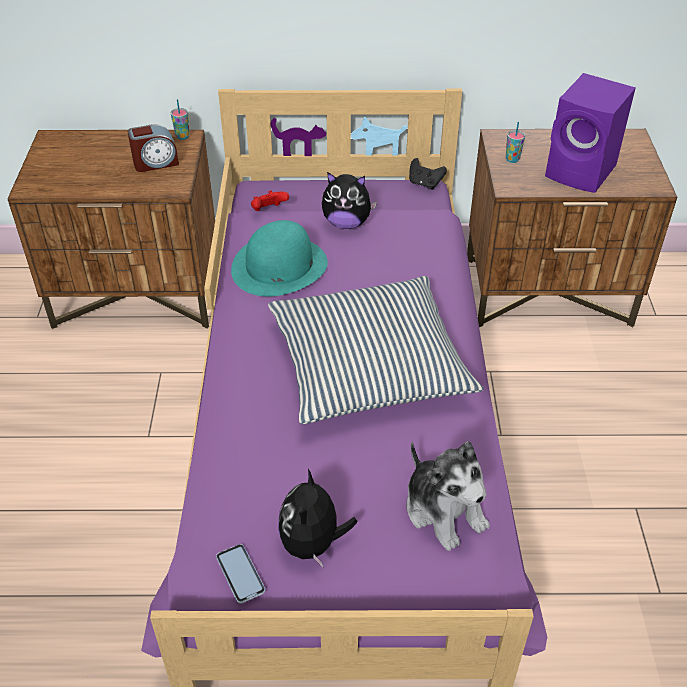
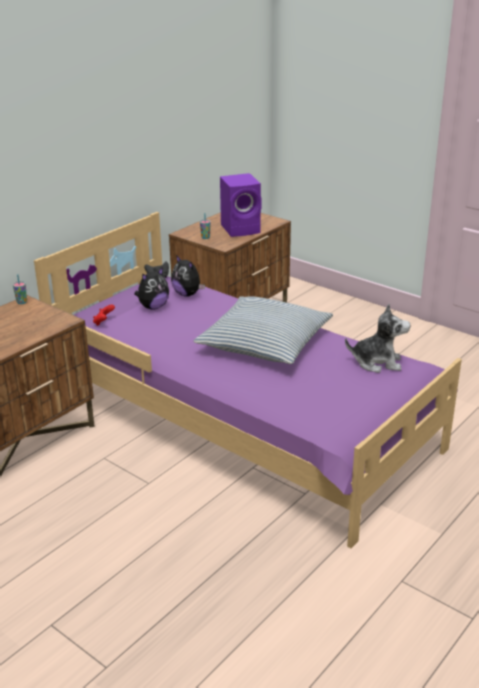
camera: 50 degrees left, 15 degrees down
alarm clock [128,124,179,172] -> none
phone [216,544,265,604] -> none
turquoise hat [231,220,328,297] -> none
plush toy [278,469,358,567] -> plush toy moved to [171,255,205,297]

